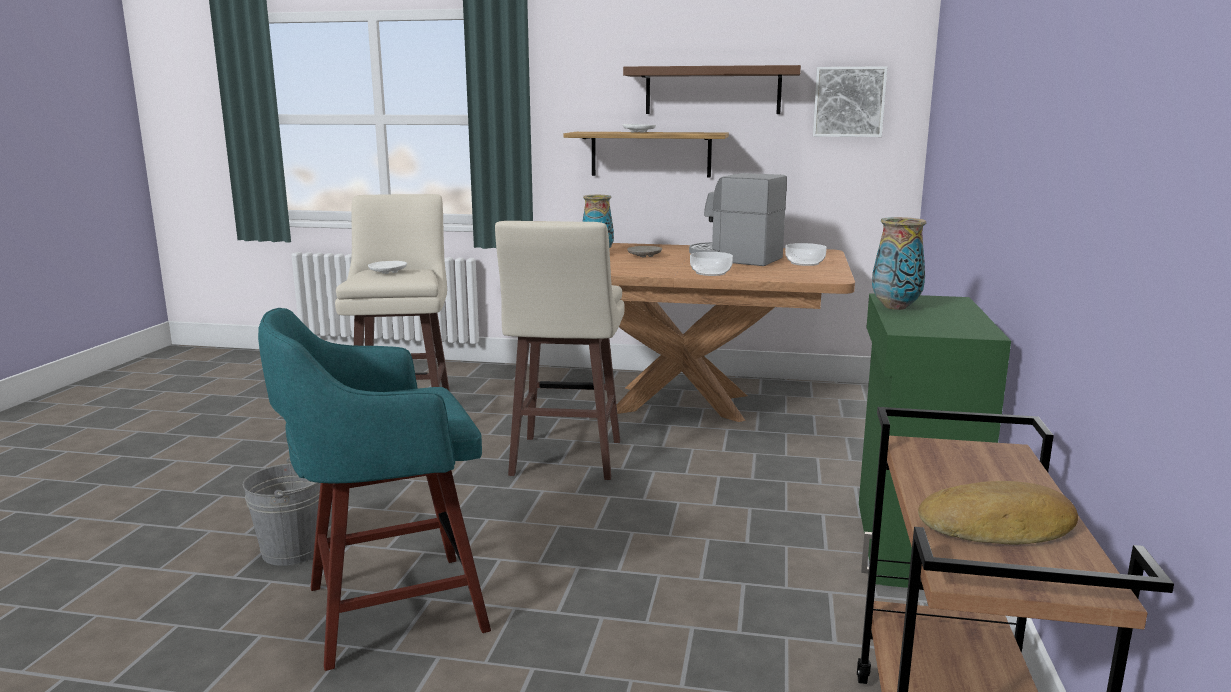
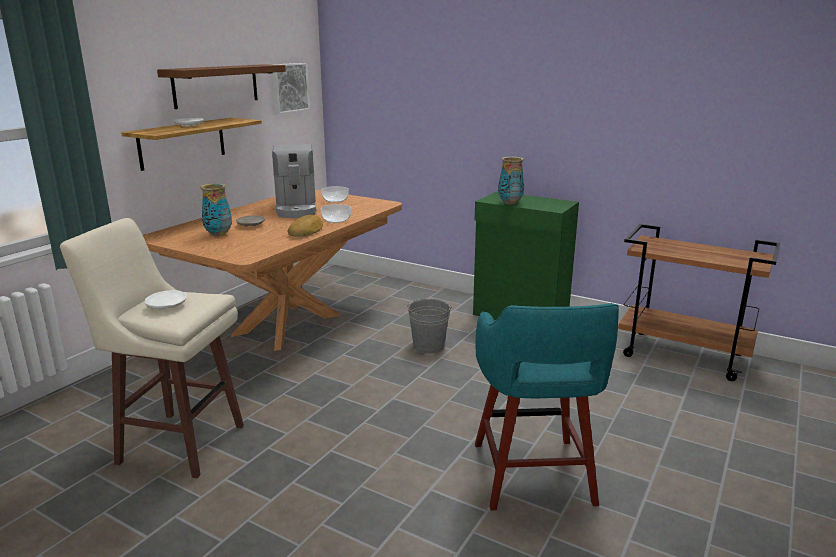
camera: 70 degrees left, 5 degrees up
grey bucket [243,457,321,566] -> grey bucket moved to [406,299,453,354]
beige stool [495,221,625,480] -> none
coffee machine [689,173,787,266] -> coffee machine turned 60 degrees counterclockwise [272,144,316,218]
bread [918,481,1078,544] -> bread moved to [288,215,323,237]

